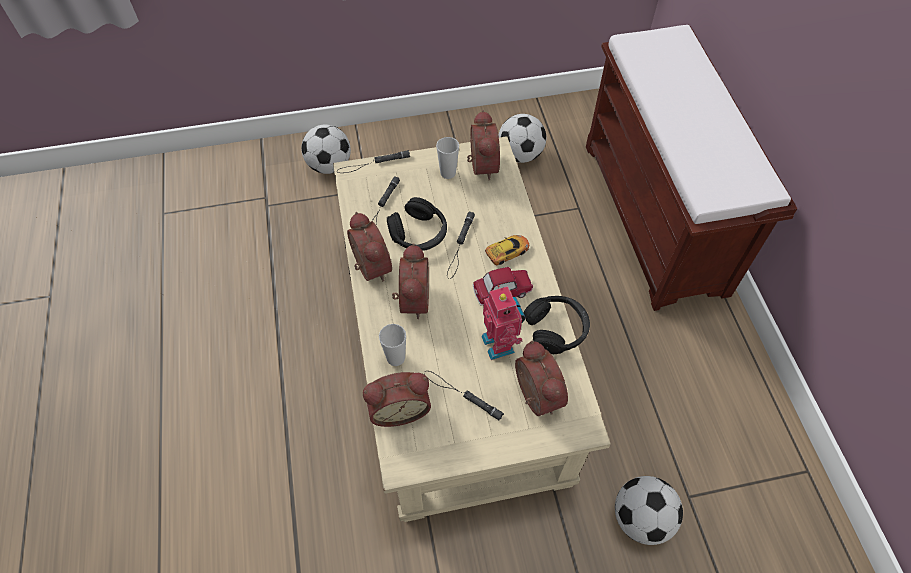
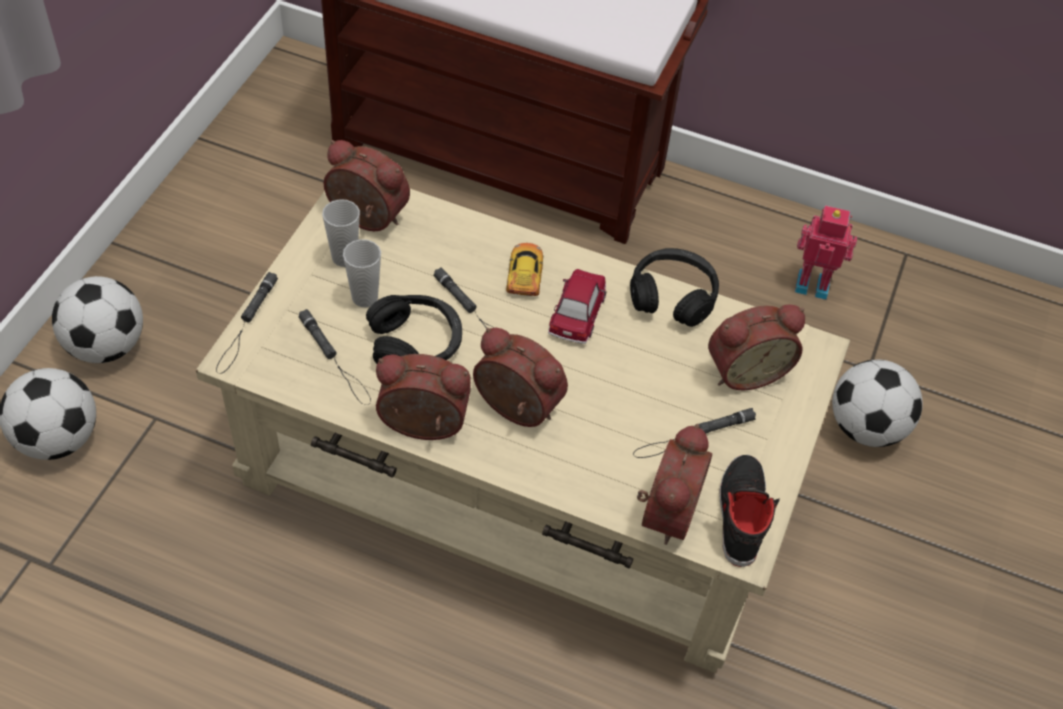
camera: 60 degrees left, 5 degrees down
cup [379,324,406,366] -> cup moved to [343,239,381,307]
toy robot [481,285,525,360] -> toy robot moved to [795,205,857,300]
football [499,114,546,163] -> football moved to [52,276,143,363]
alarm clock [515,340,568,416] -> alarm clock turned 150 degrees clockwise [708,305,805,390]
none -> black shoe [720,455,780,567]

